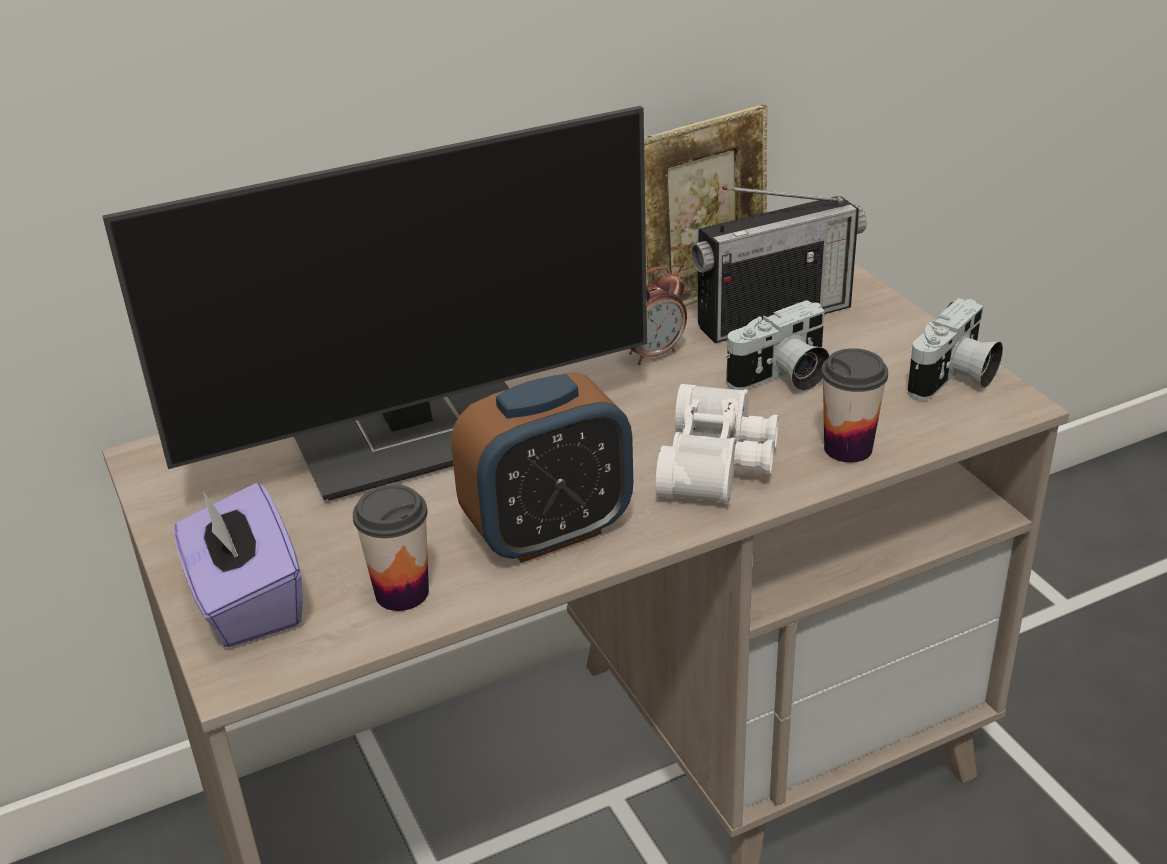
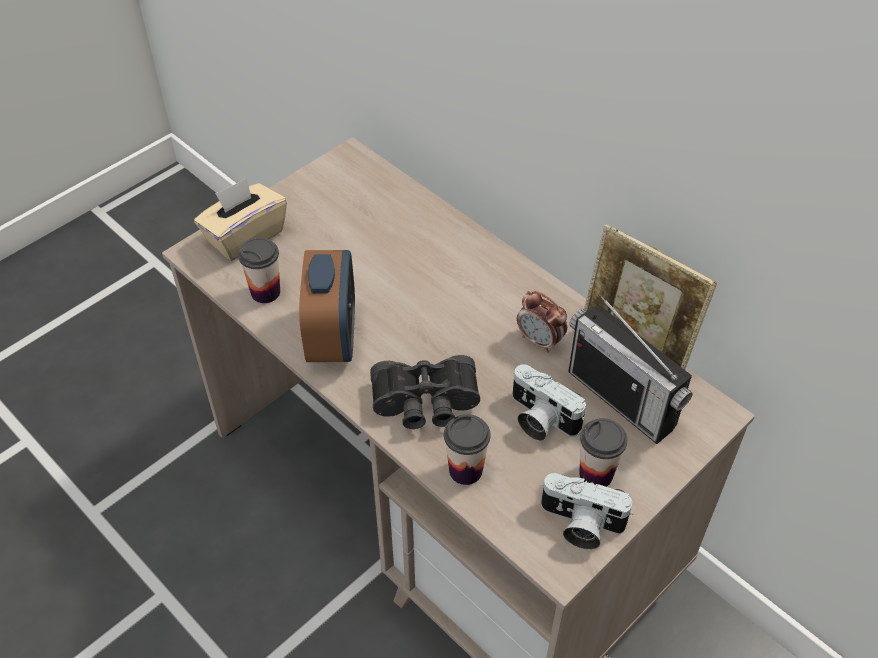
camera: 70 degrees right, 15 degrees up
monitor [102,106,647,501] -> none
purple tissue box [174,483,303,648] -> beige tissue box [194,178,287,261]
alarm clock [451,372,633,563] -> alarm clock turned 135 degrees counterclockwise [299,250,355,362]
white binoculars [655,384,779,504] -> black binoculars [370,355,480,429]
none -> cup [579,418,627,487]

